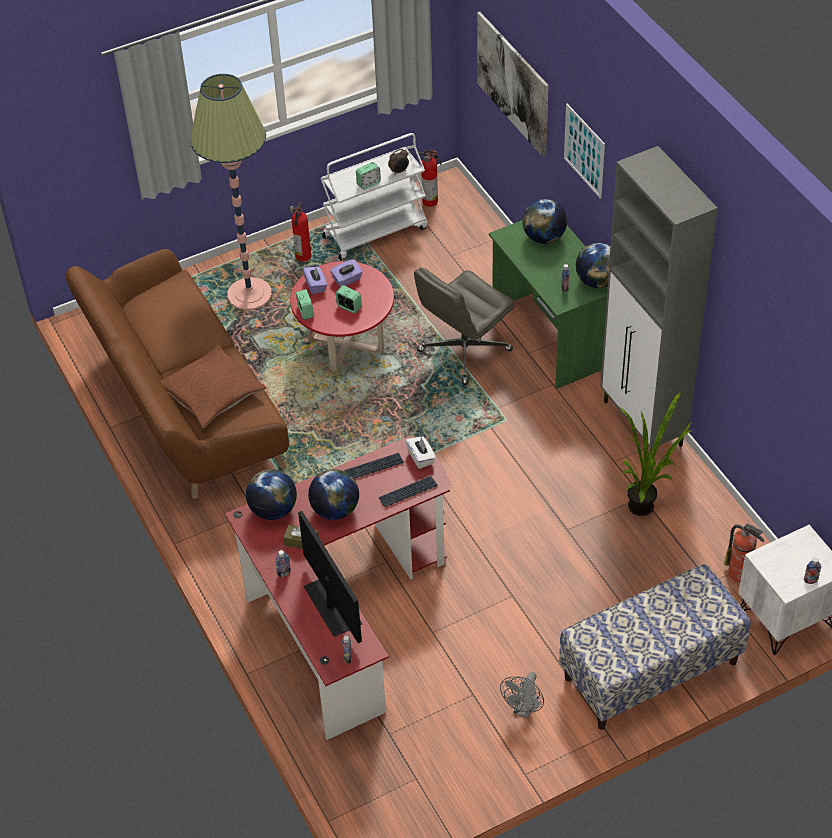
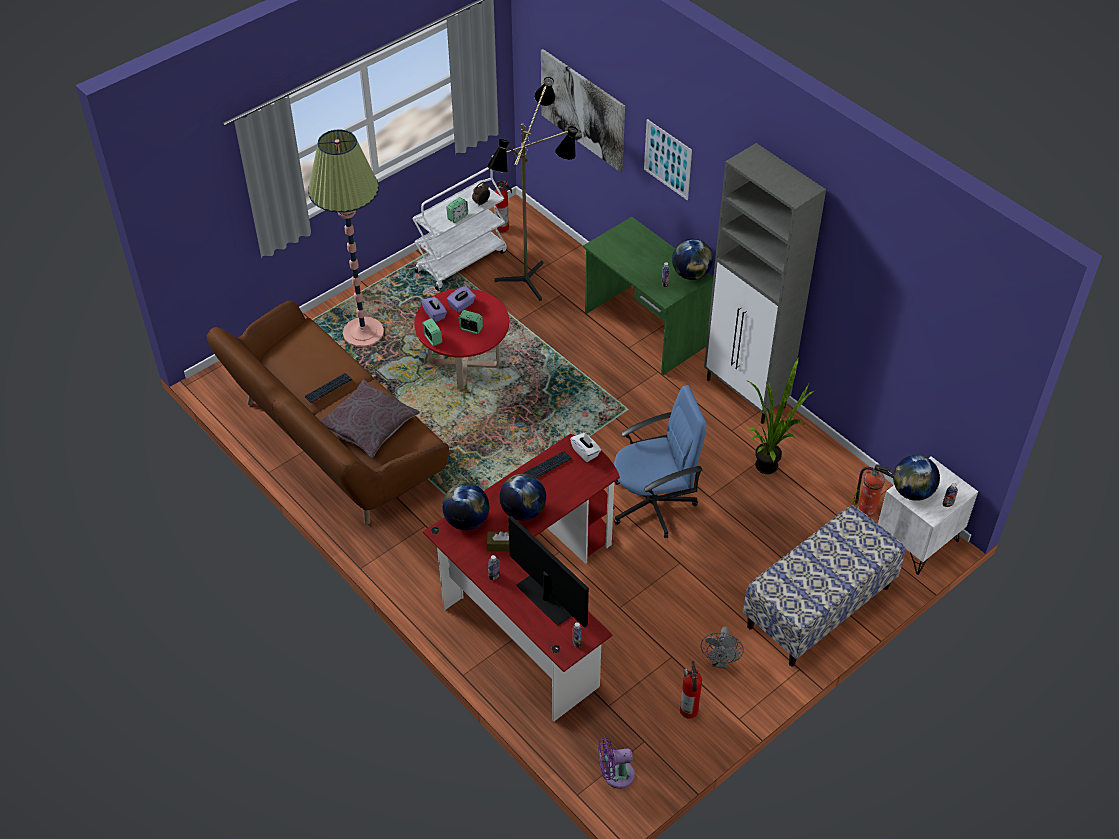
camera: 15 degrees left, 0 degrees up
brown pillow [160,344,266,428] -> grey pillow [320,380,420,458]
fire extinguisher [290,202,311,262] -> fire extinguisher moved to [680,661,702,719]
keyboard [379,476,438,507] -> keyboard moved to [304,373,352,403]
grey office chair [414,268,515,385] -> none
globe [522,199,567,244] -> globe moved to [893,455,940,501]
none -> floor lamp [487,77,578,301]
none -> purple fan [598,737,635,789]
none -> blue office chair [614,385,707,538]

